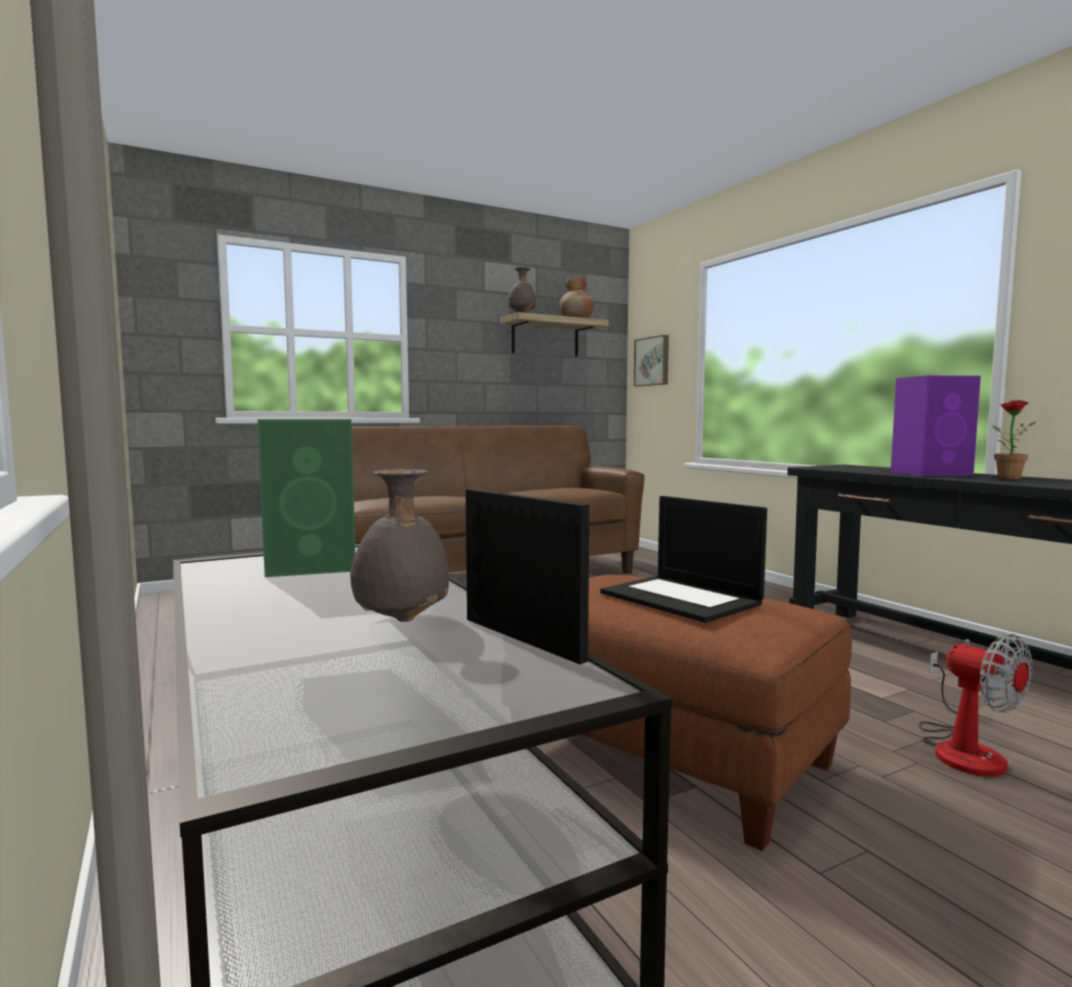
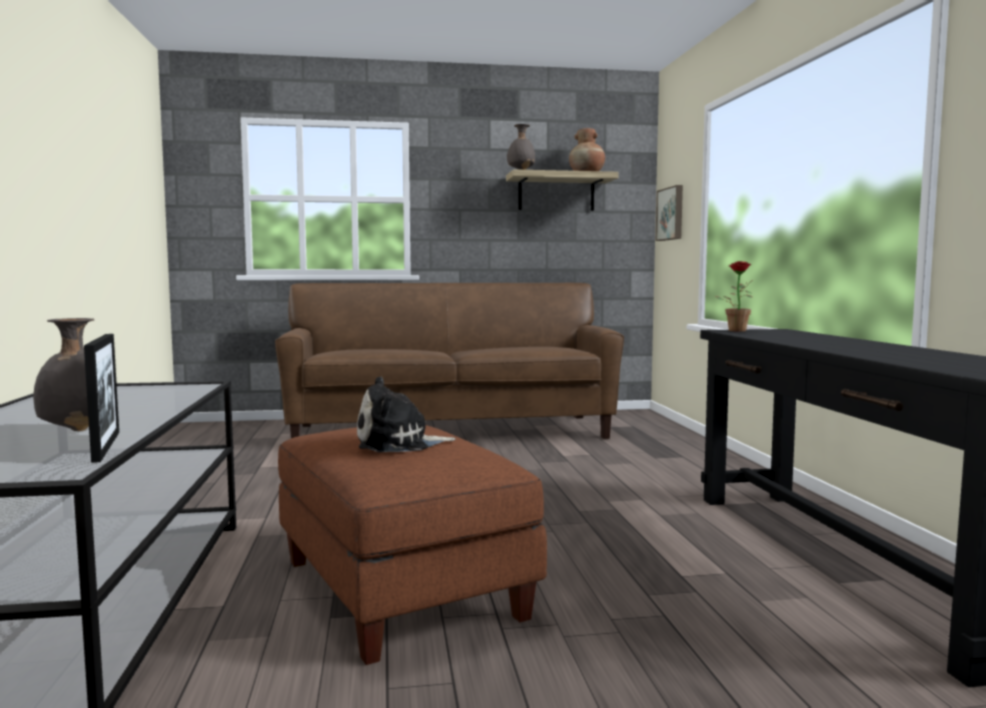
camera: 20 degrees right, 0 degrees up
green speaker [257,419,355,577] -> none
laptop [600,496,767,623] -> plush toy [357,376,455,452]
purple speaker [891,375,981,476] -> none
fan [919,633,1033,777] -> none
potted plant [992,400,1037,479] -> potted plant moved to [716,261,753,331]

